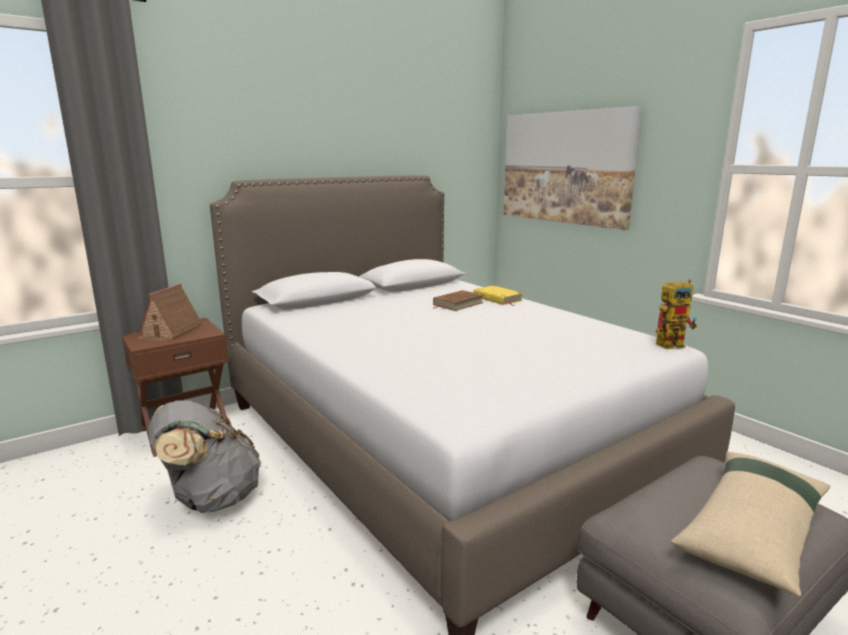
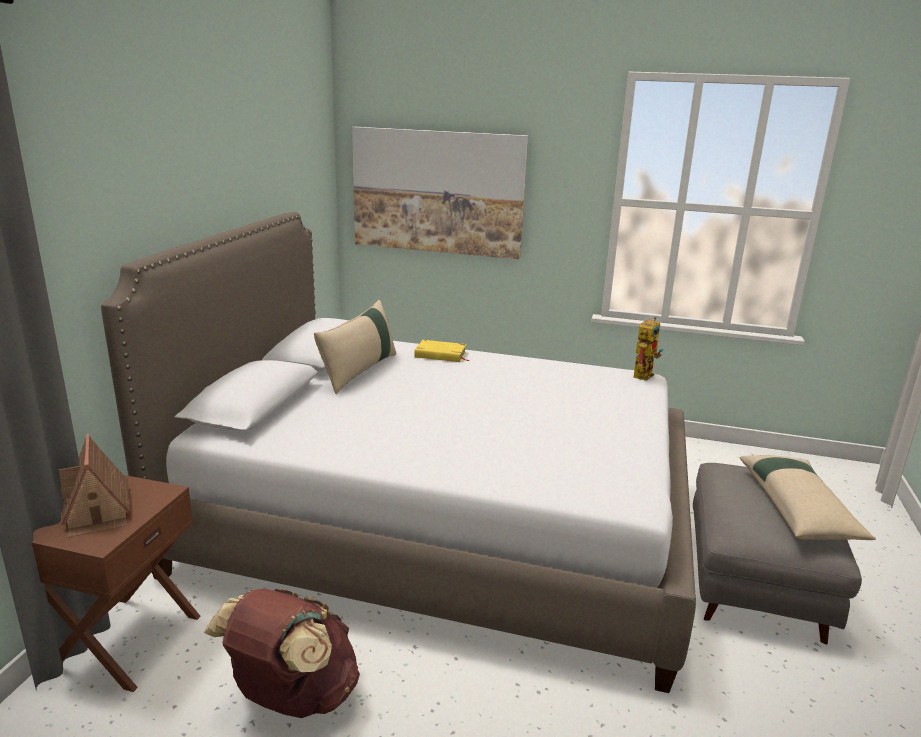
camera: 40 degrees left, 5 degrees up
grey backpack [149,400,261,513] -> brown backpack [204,588,360,718]
brown book [433,290,484,311] -> none
none -> beige pillow [314,300,396,394]

